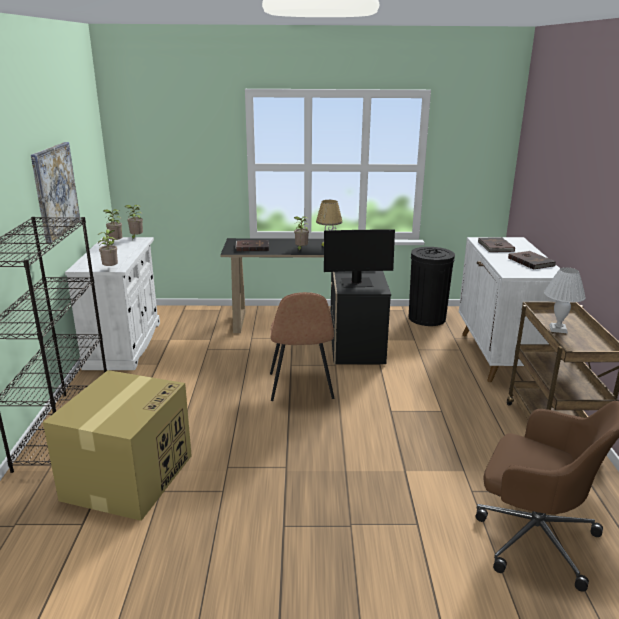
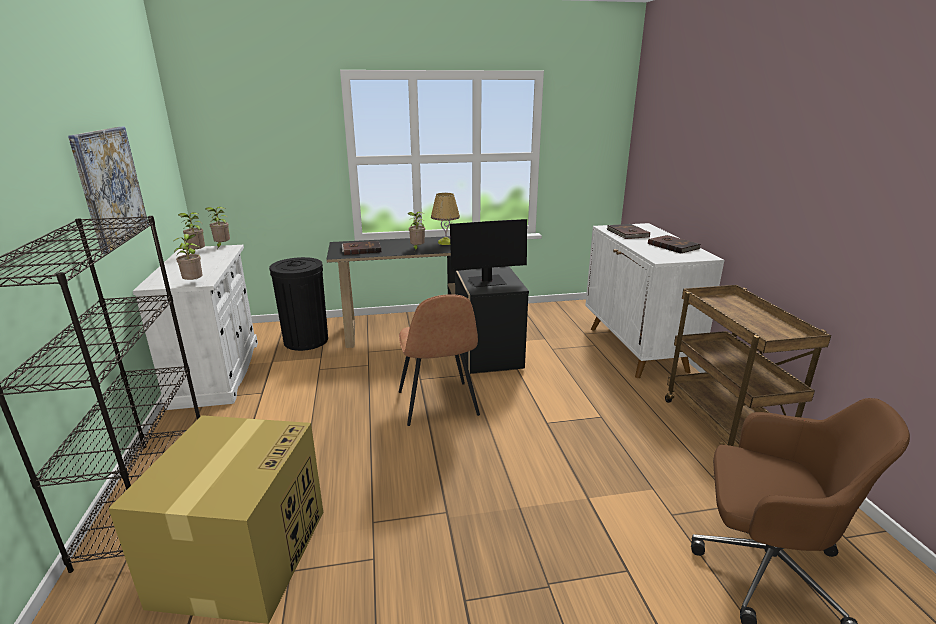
camera: 10 degrees left, 0 degrees up
black trash can [409,247,455,326] -> black trash can moved to [269,257,328,351]
white table lamp [544,267,586,333] -> none

